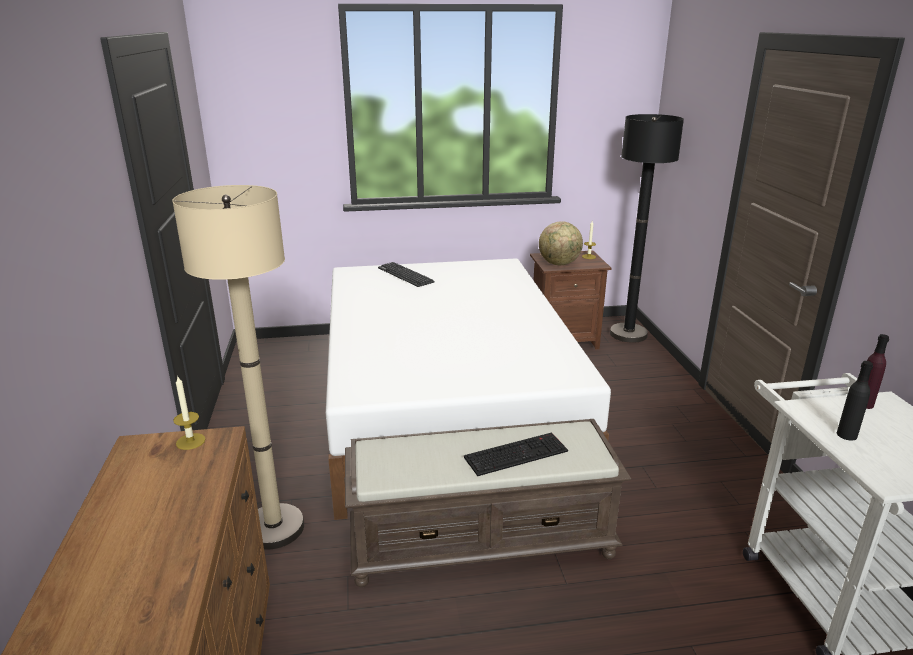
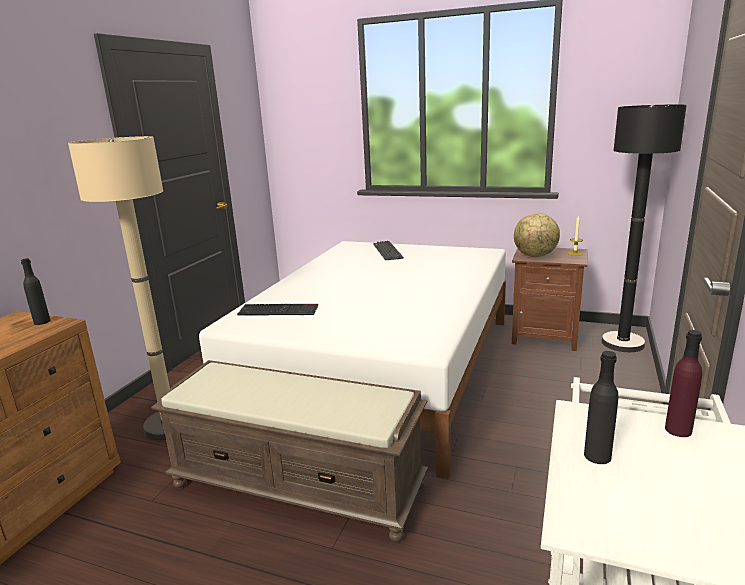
camera: 30 degrees right, 5 degrees down
candle [173,375,206,450] -> black bottle [21,258,51,325]
keyboard [464,432,568,476] -> keyboard moved to [237,304,318,316]

